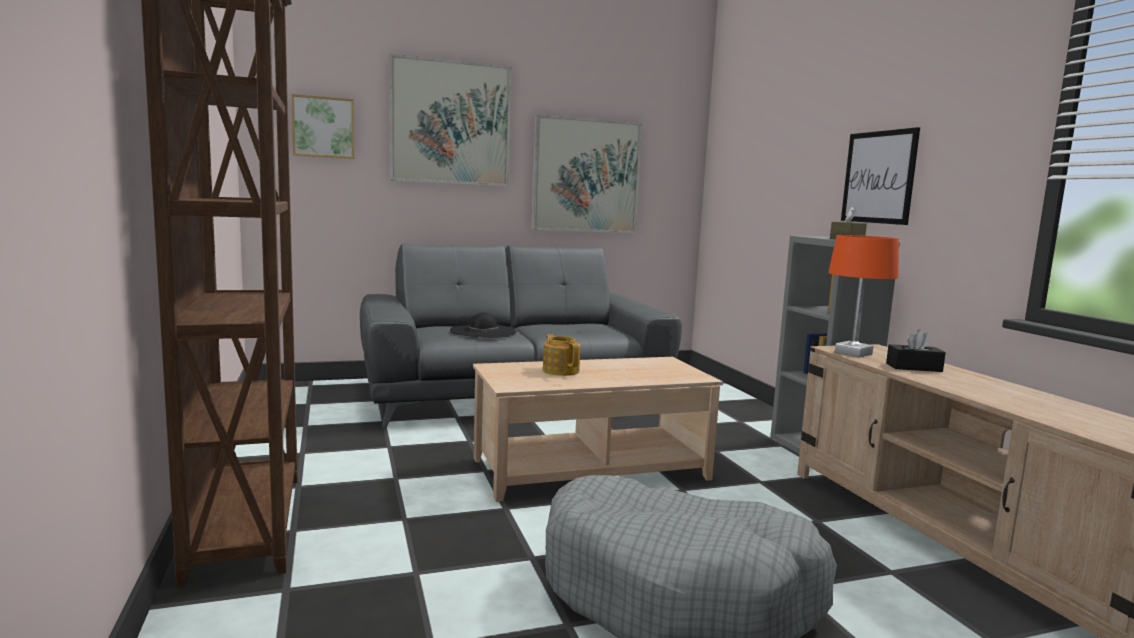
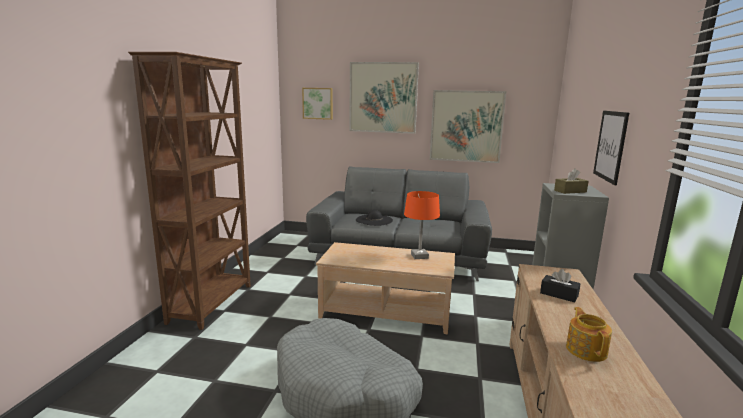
camera: 30 degrees right, 5 degrees up
teapot [543,334,580,376] -> teapot moved to [566,307,612,362]
orange table lamp [828,235,899,358] -> orange table lamp moved to [404,191,440,259]

